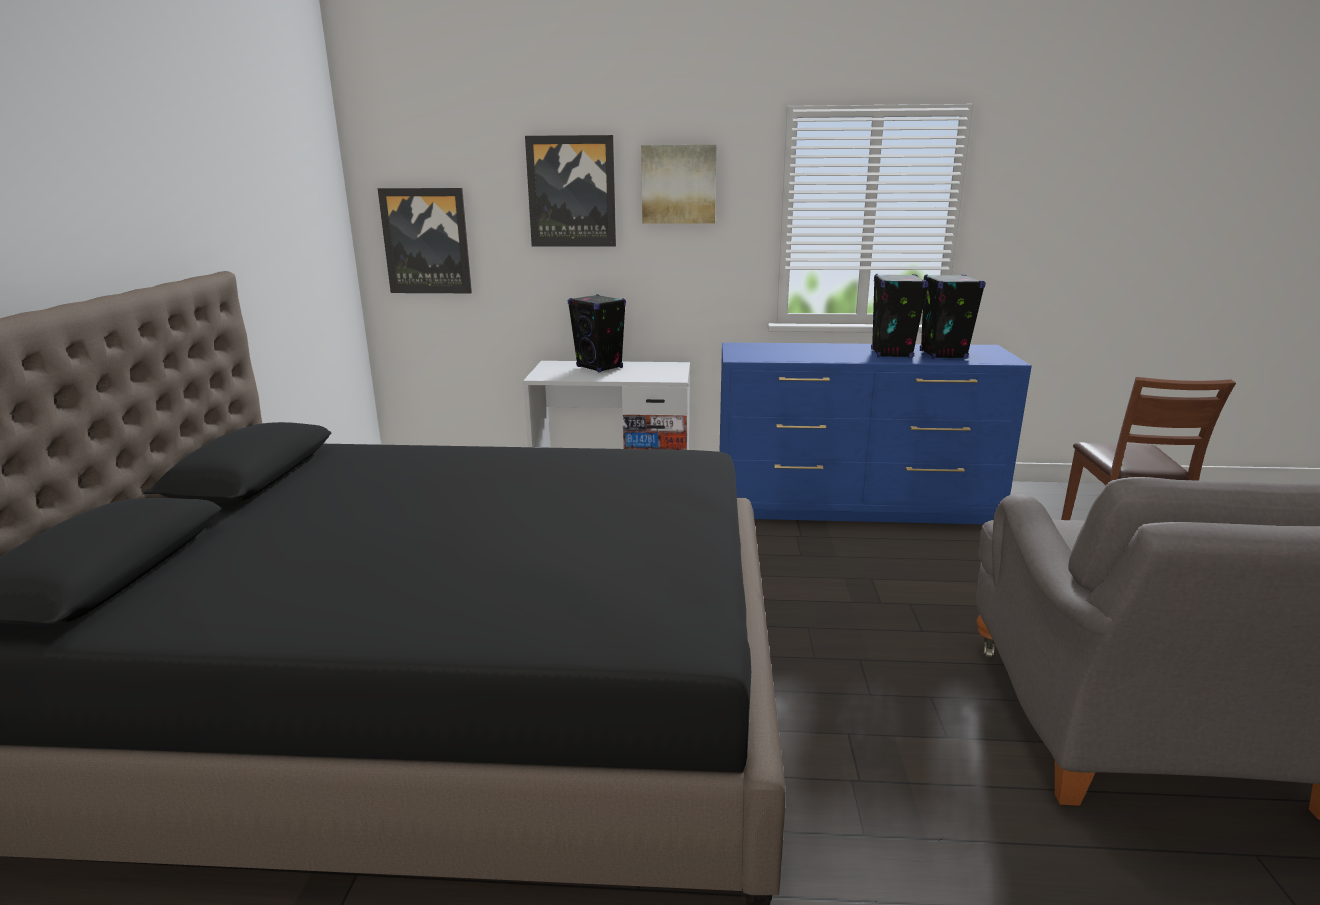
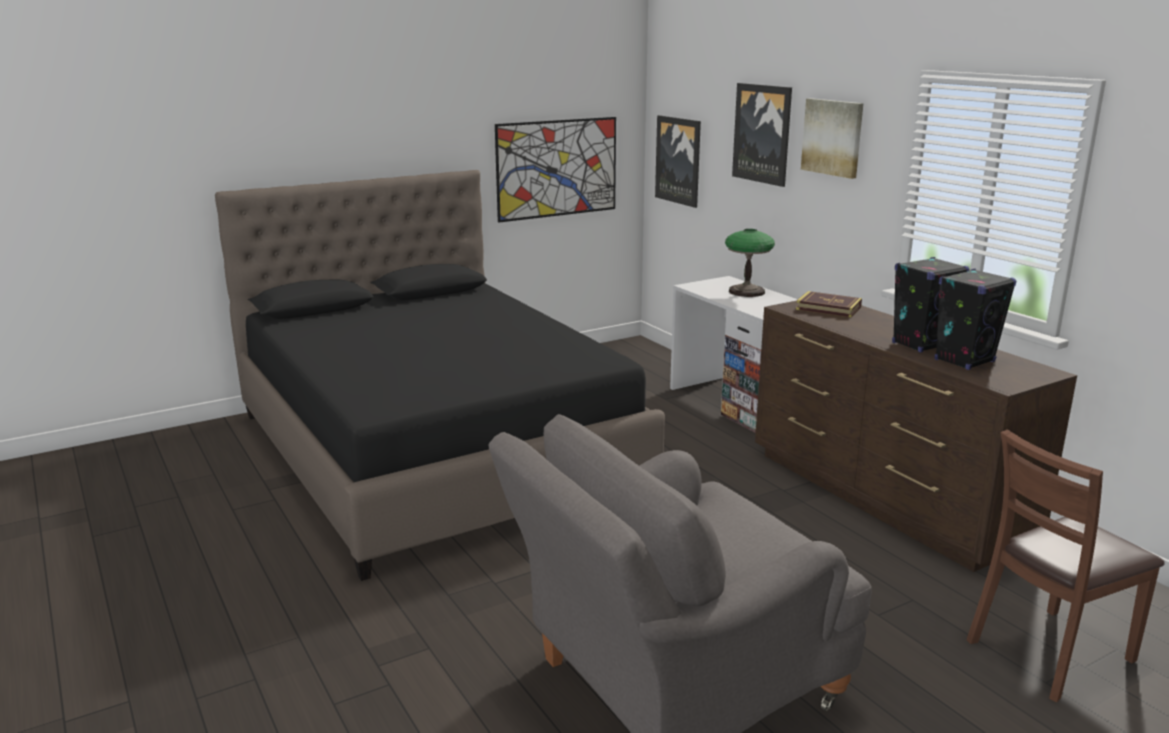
camera: 55 degrees right, 0 degrees up
black speaker [568,294,626,373] -> table lamp [725,229,775,297]
blue dresser [719,342,1032,524] -> brown dresser [755,301,1077,572]
none -> picture [495,117,616,223]
none -> book [796,291,862,318]

